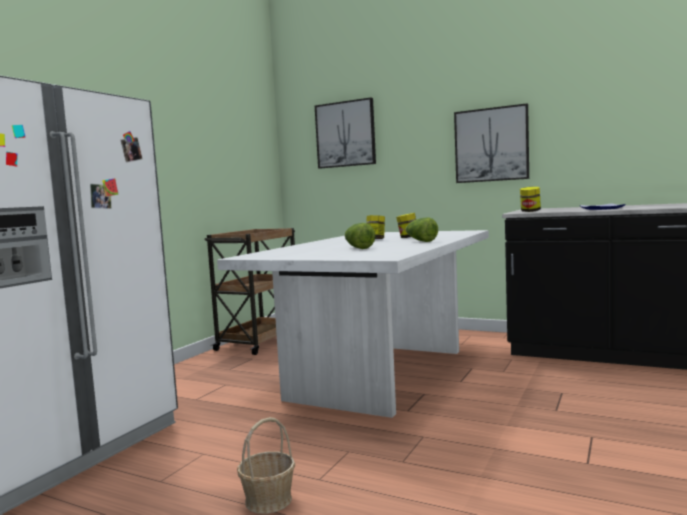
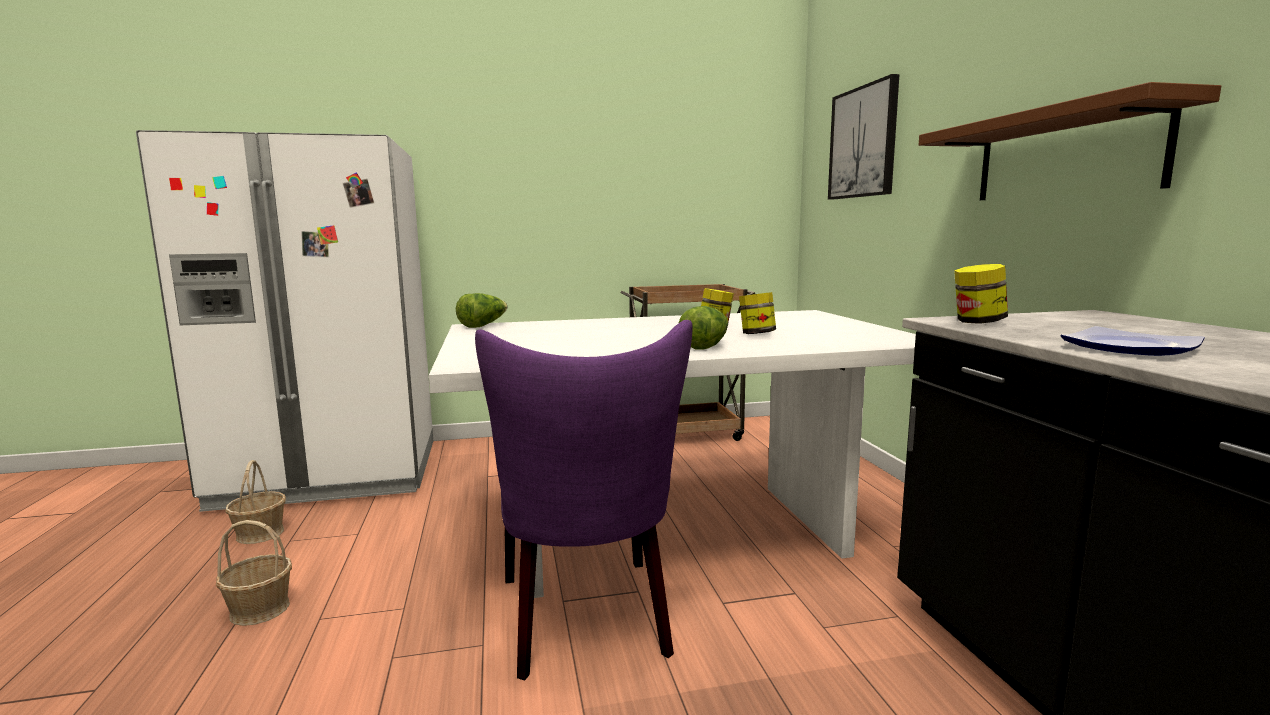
camera: 50 degrees right, 5 degrees up
lettuce [345,223,375,249] -> lettuce moved to [456,293,508,328]
picture [454,103,529,183] -> brown shelf [919,82,1221,200]
none -> basket [225,460,286,544]
none -> purple chair [475,320,693,680]

